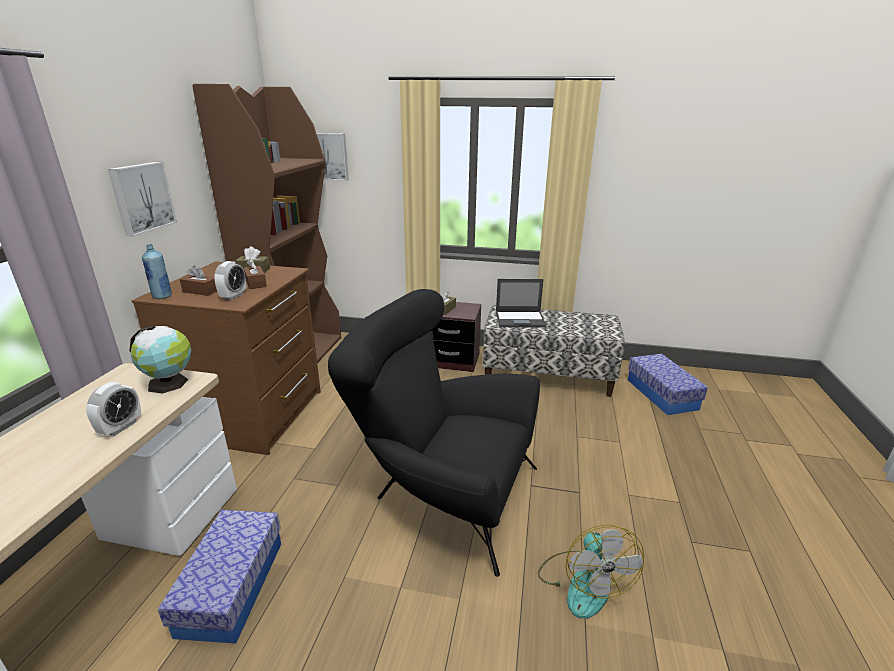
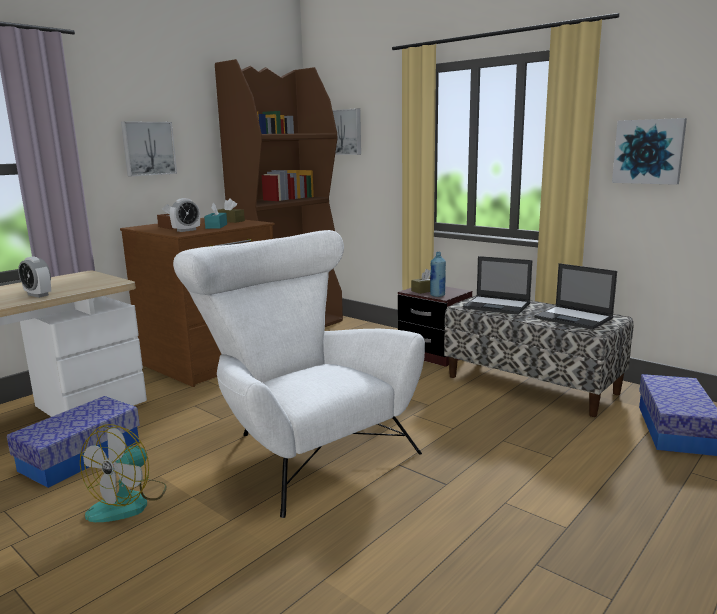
camera: 30 degrees right, 10 degrees down
alarm clock [86,382,141,436] -> alarm clock turned 75 degrees clockwise [18,257,51,298]
globe [130,325,191,394] -> none
blue bottle [142,244,172,299] -> blue bottle moved to [430,252,446,297]
brown tissue box [244,258,267,289] -> turquoise tissue box [204,203,227,229]
black armchair [328,289,540,577] -> white armchair [173,230,425,518]
fan [538,525,644,619] -> fan moved to [80,424,167,522]
none -> laptop [534,263,617,330]
none -> picture [612,118,687,185]

